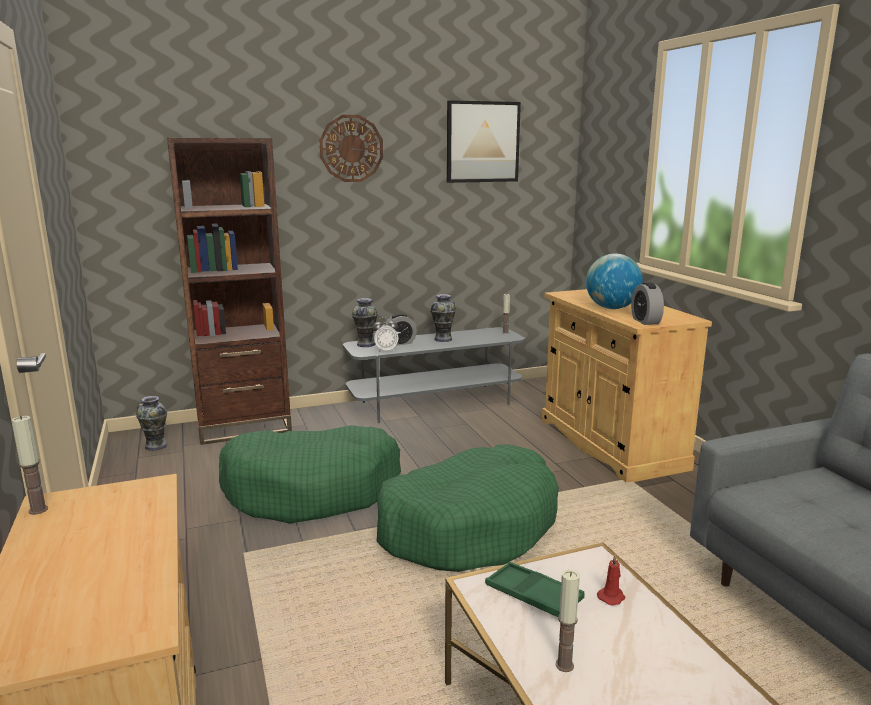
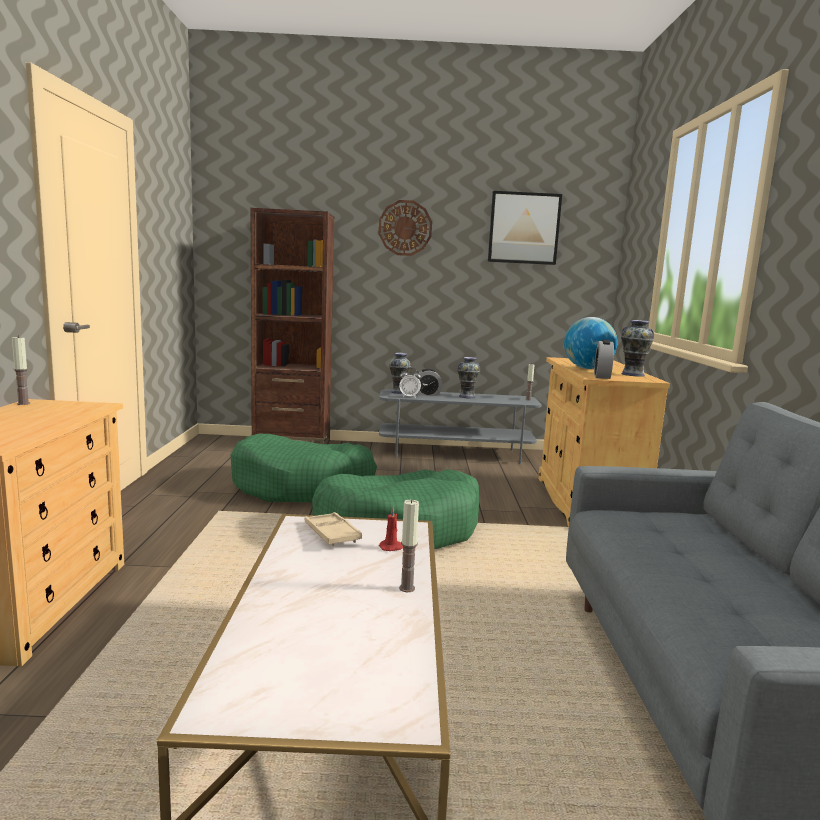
camera: 20 degrees right, 5 degrees down
vase [136,396,167,451] -> vase moved to [621,320,654,377]
green tray [485,562,584,617] -> beige tray [305,512,362,546]
candle [555,570,580,672] -> candle moved to [399,500,419,592]

